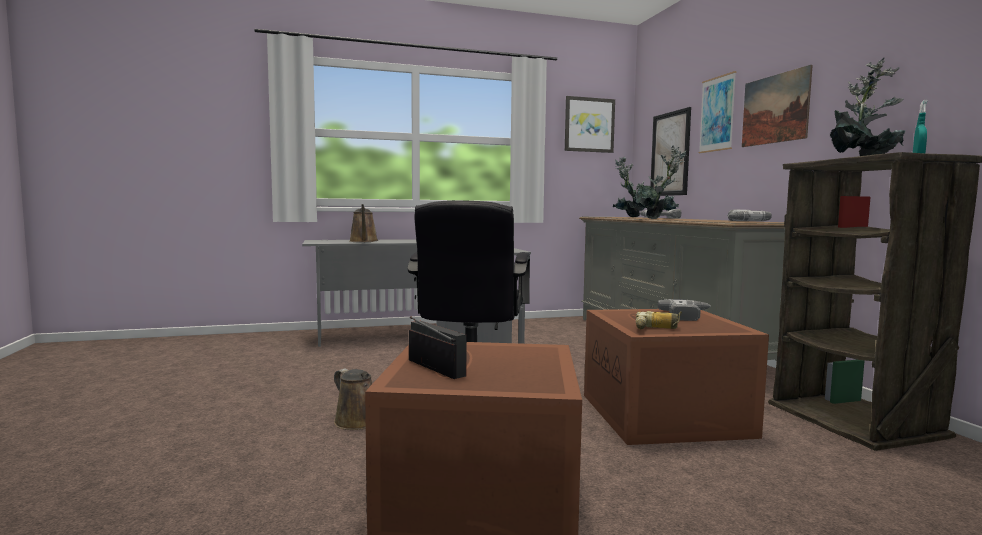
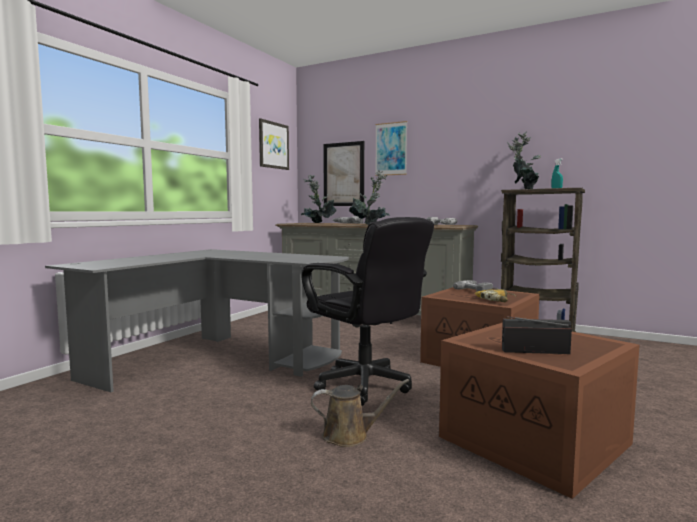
camera: 45 degrees left, 0 degrees up
brown watering can [349,204,378,242] -> none
picture [742,65,813,147] -> none

